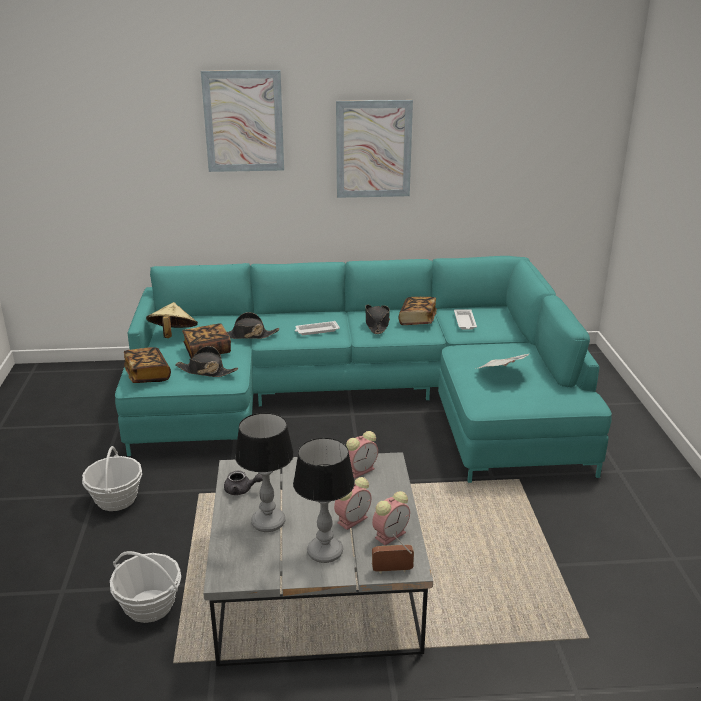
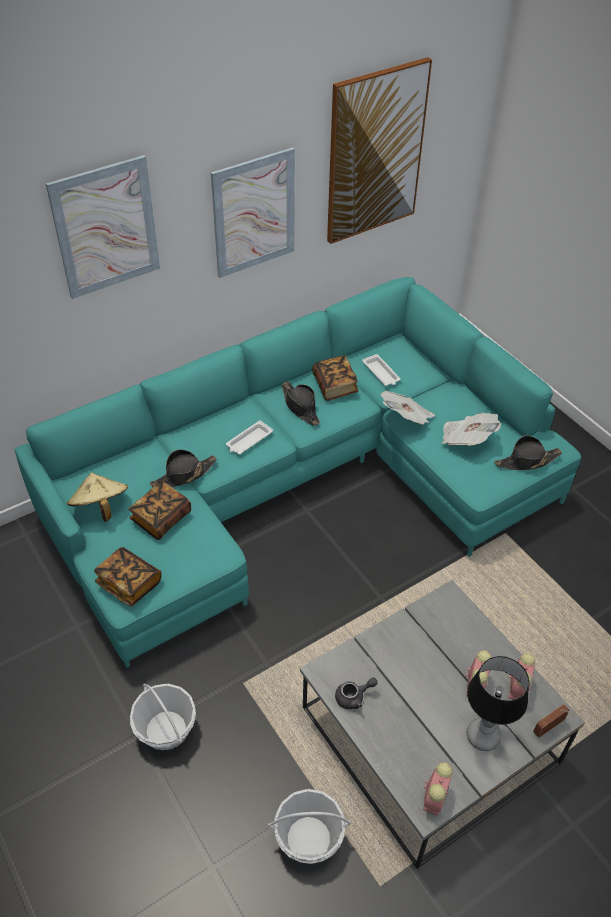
camera: 30 degrees left, 20 degrees up
black hat [176,346,238,377] -> black hat moved to [494,435,562,470]
table lamp [235,413,294,532] -> none
alarm clock [346,431,378,479] -> alarm clock moved to [423,762,452,816]
none -> picture [327,57,432,244]
none -> newspaper [381,391,435,425]

